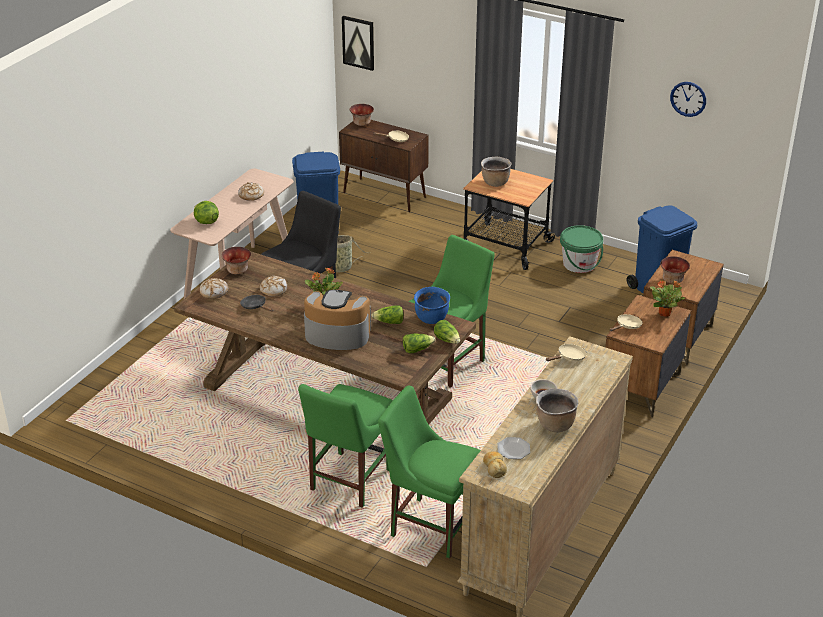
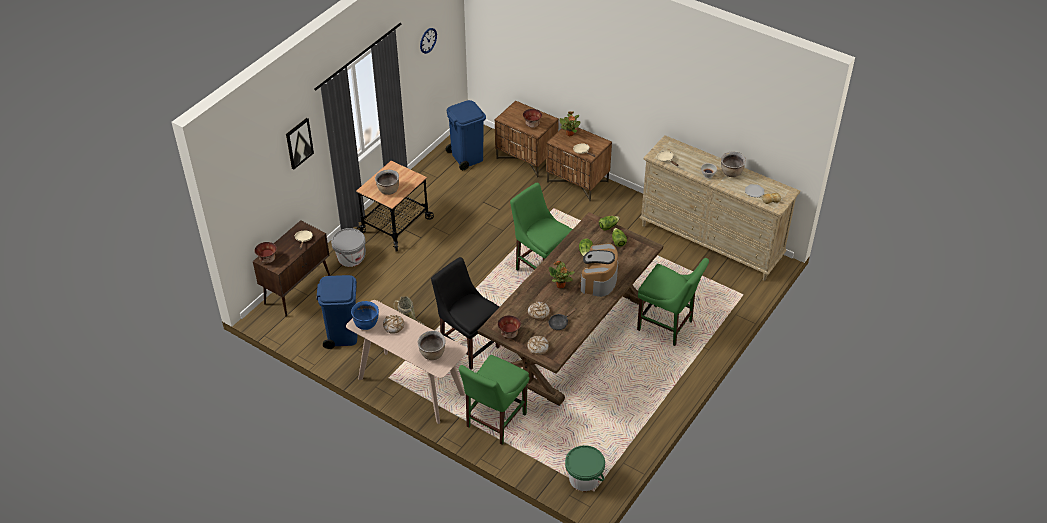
camera: 85 degrees left, 10 degrees up
lettuce [194,201,219,224] -> brown cooking pot [418,331,446,360]
picture [342,16,374,71] -> picture moved to [286,118,314,170]
green chair [378,386,481,558] -> green chair moved to [459,355,529,444]
blue cooking pot [414,287,450,324] -> blue cooking pot moved to [351,301,379,330]
green bucket [560,225,603,273] -> green bucket moved to [565,445,605,491]
none -> grey bucket [331,228,366,267]

